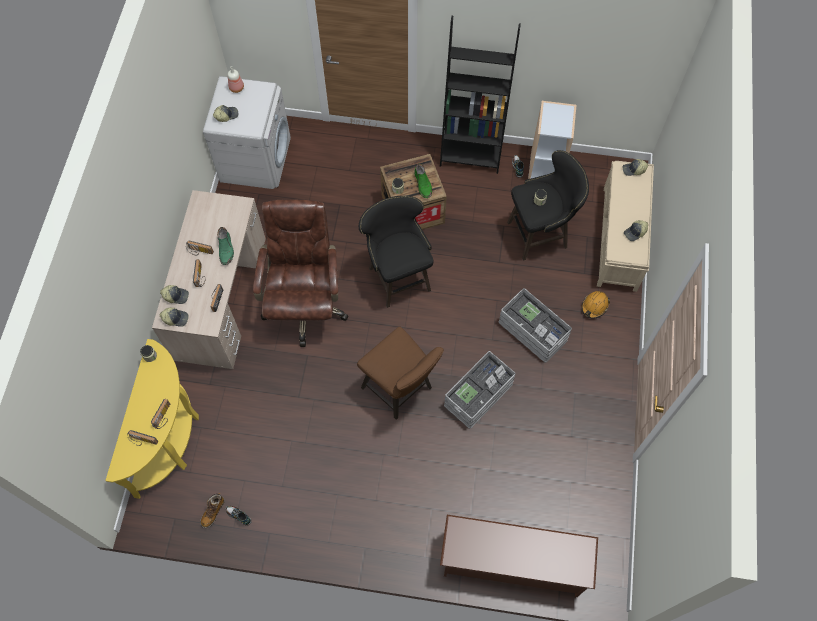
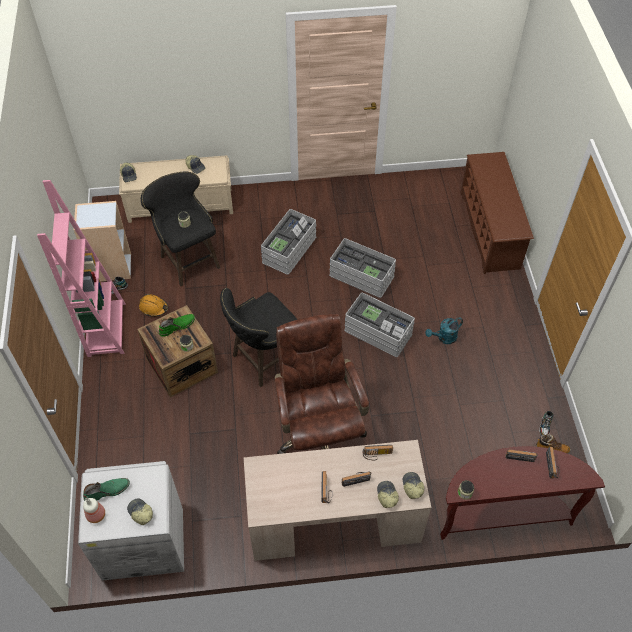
camera: 105 degrees left, 10 degrees down
yellow console table [105,339,199,499] -> brown console table [440,446,605,540]
green boot [217,227,234,265] -> green boot moved to [83,478,130,501]
brown office chair [253,200,348,347] -> brown office chair turned 90 degrees clockwise [275,314,369,454]
brown stool [357,327,444,420] -> grey storage box [344,292,415,357]
black bookcase [440,16,521,174] -> pink bookcase [37,180,126,357]
orange hard hat [582,291,610,319] -> orange hard hat moved to [139,294,168,317]
none -> turquoise watering can [425,317,463,344]

